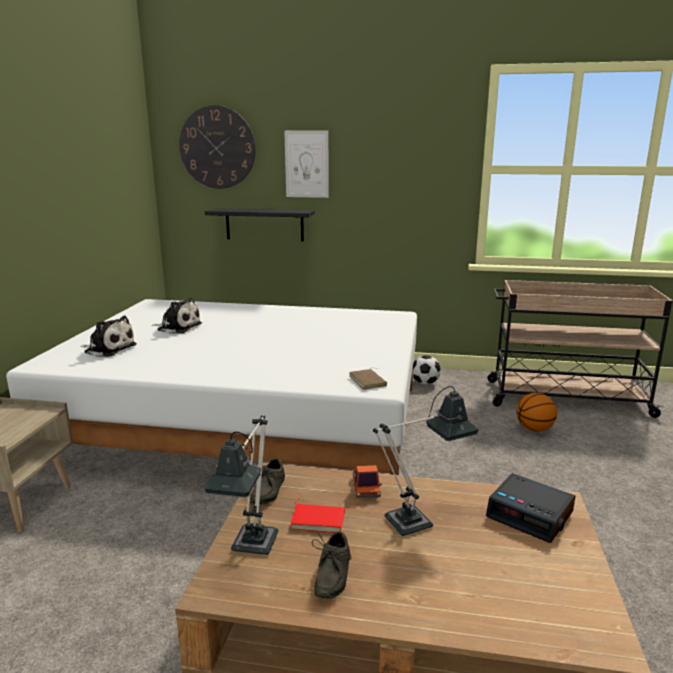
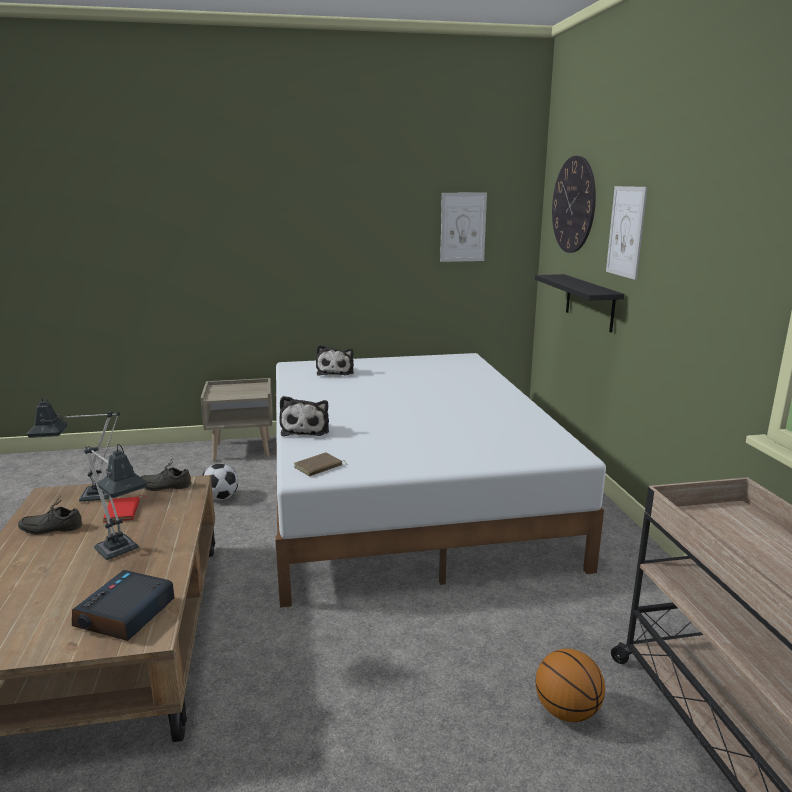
camera: 70 degrees right, 0 degrees up
plush toy [152,297,202,334] -> plush toy moved to [280,396,329,436]
toy truck [353,465,382,498] -> none
football [413,355,441,385] -> football moved to [202,463,238,500]
none -> picture [440,193,487,262]

